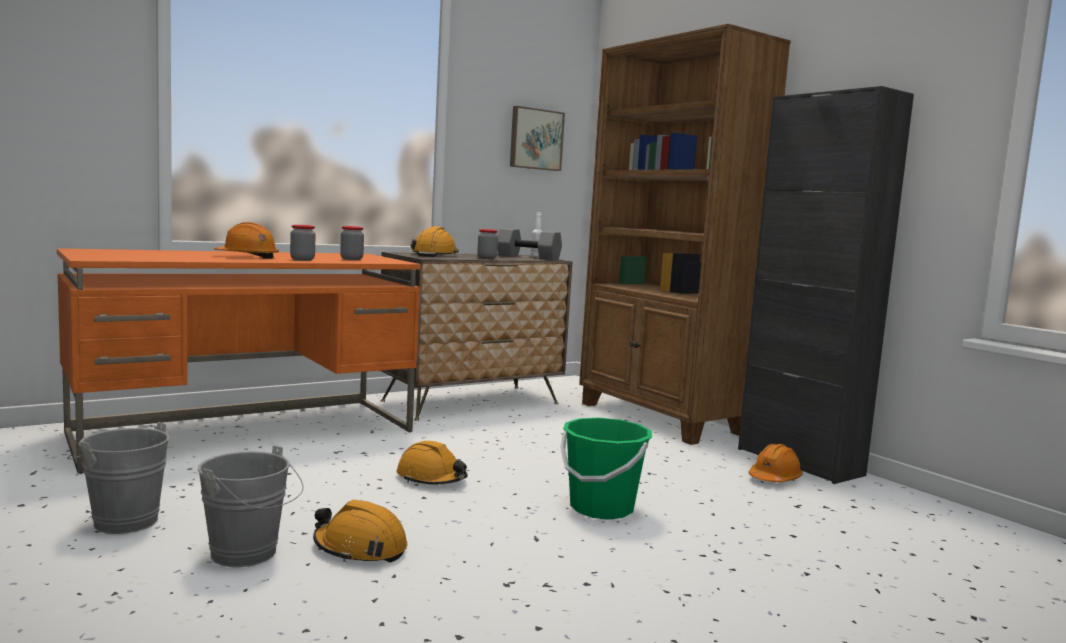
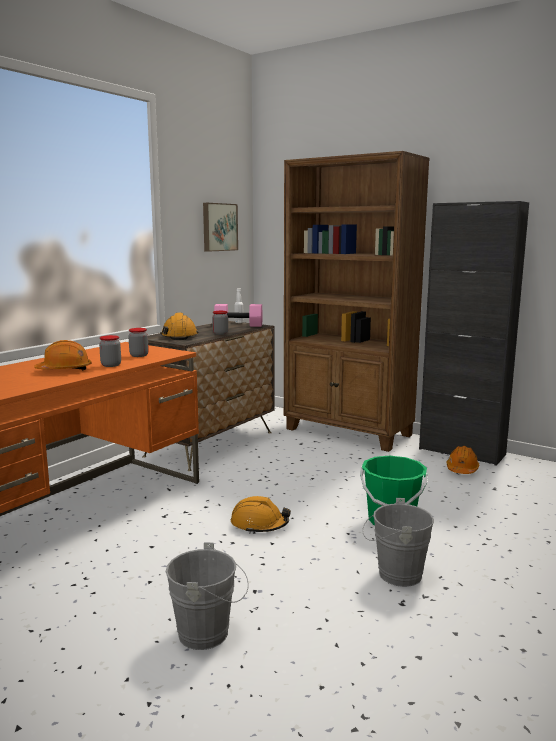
camera: 20 degrees left, 5 degrees up
grey bucket [68,422,170,534] -> grey bucket moved to [362,498,434,587]
orange hard hat [313,500,408,563] -> none
grey dumbbell [498,228,562,260] -> pink dumbbell [214,304,263,327]

